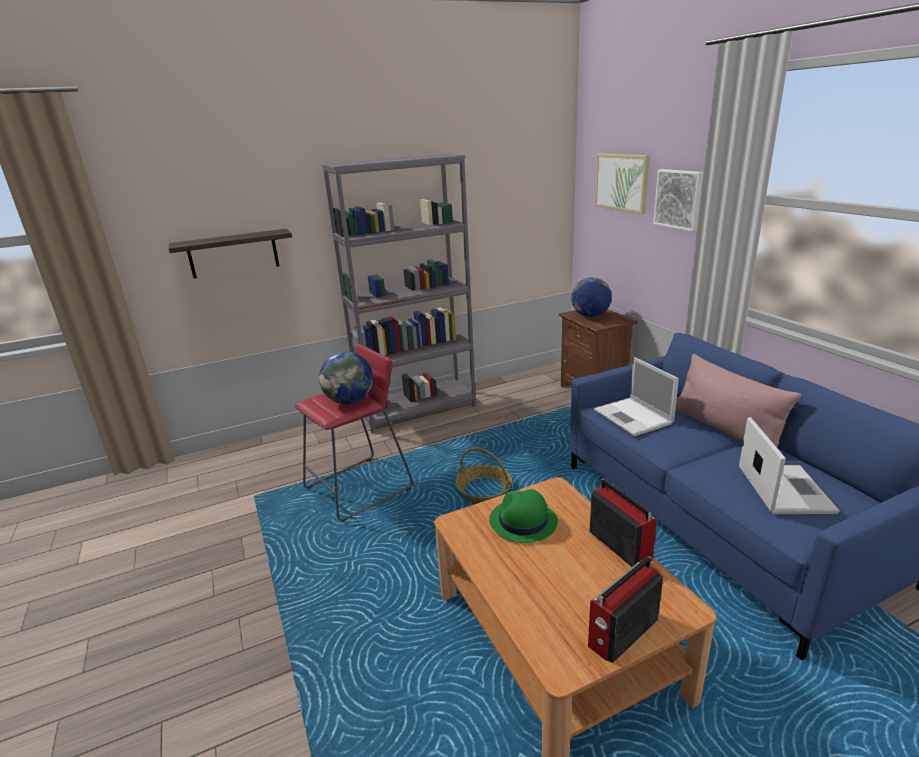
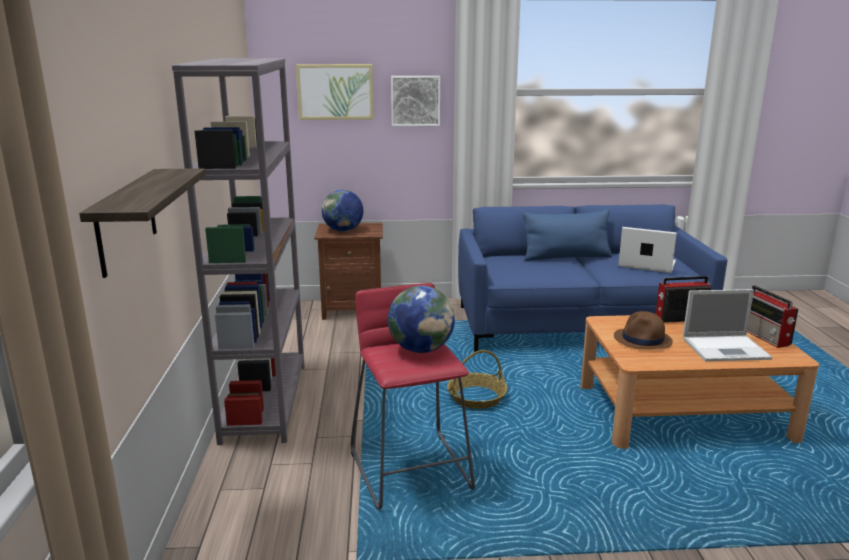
camera: 70 degrees left, 5 degrees down
green hat [489,489,558,543] -> brown hat [614,311,673,349]
laptop [594,357,679,436] -> laptop moved to [683,289,772,361]
pink pillow [675,354,801,447] -> blue pillow [523,210,612,261]

